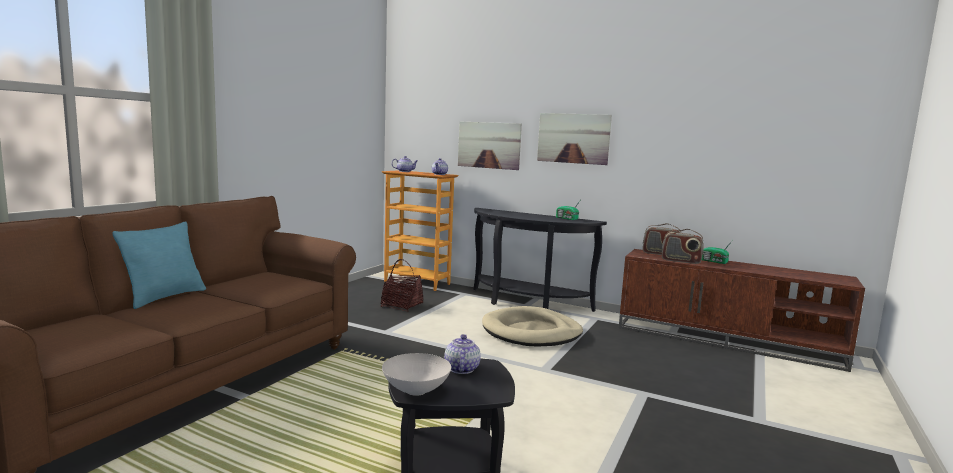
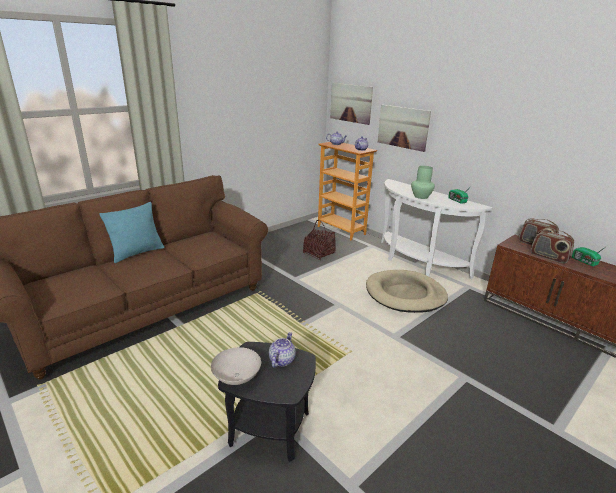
camera: 20 degrees right, 15 degrees up
black console table [473,208,607,312] -> white console table [381,179,493,279]
picture [537,113,612,165] -> picture moved to [330,83,373,125]
none -> green vase [411,166,435,199]

